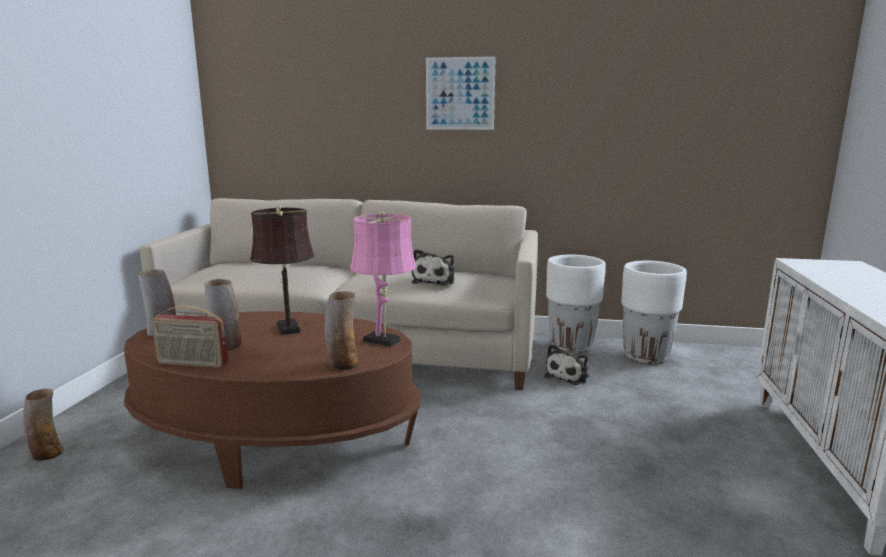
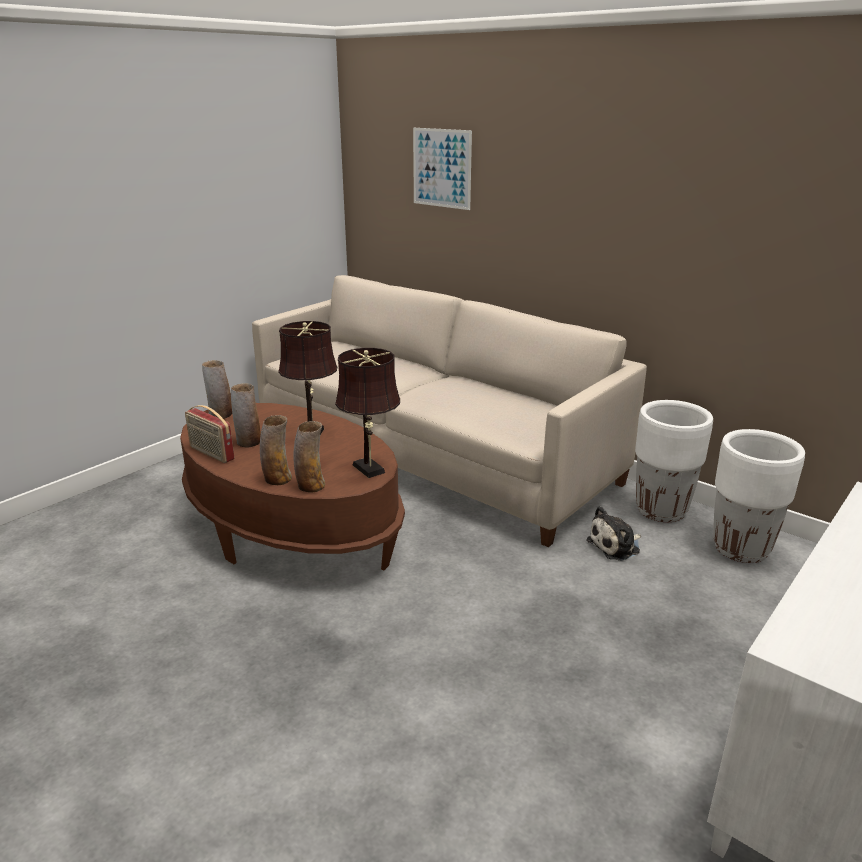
camera: 30 degrees right, 10 degrees up
vase [23,389,64,461] -> vase moved to [260,415,292,485]
pink table lamp [350,211,417,347] -> brown table lamp [335,348,400,478]
plush toy [412,249,455,285] -> none
picture [426,56,496,130] -> picture moved to [413,128,472,210]

